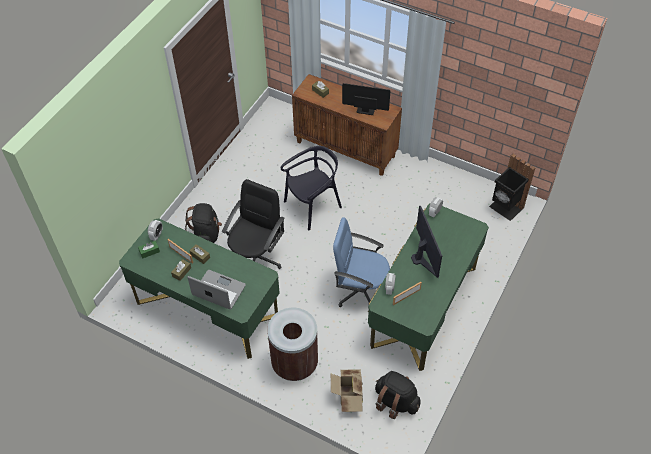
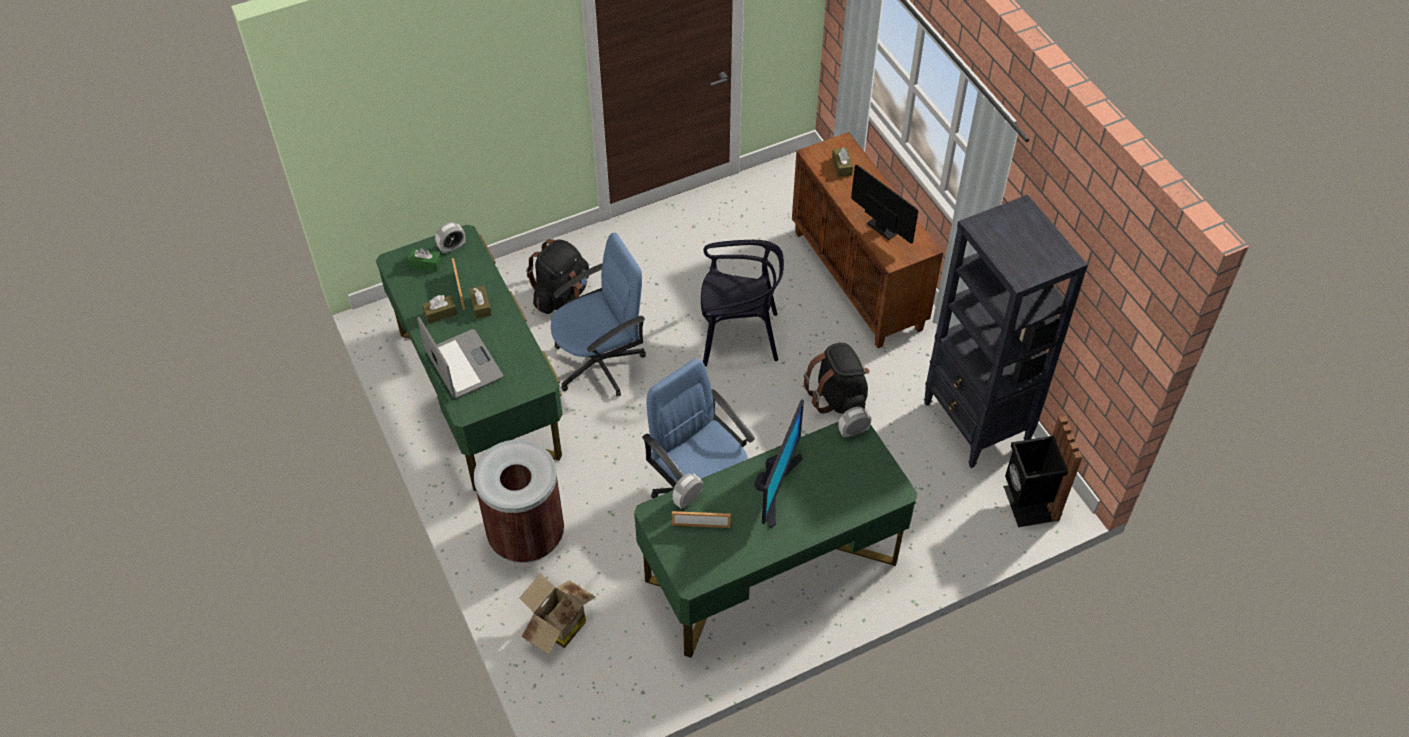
camera: 35 degrees right, 0 degrees up
black office chair [222,179,285,269] -> blue office chair [551,233,646,397]
black backpack [375,371,421,419] -> black backpack moved to [804,343,870,414]
none -> black bookcase [924,195,1088,468]

